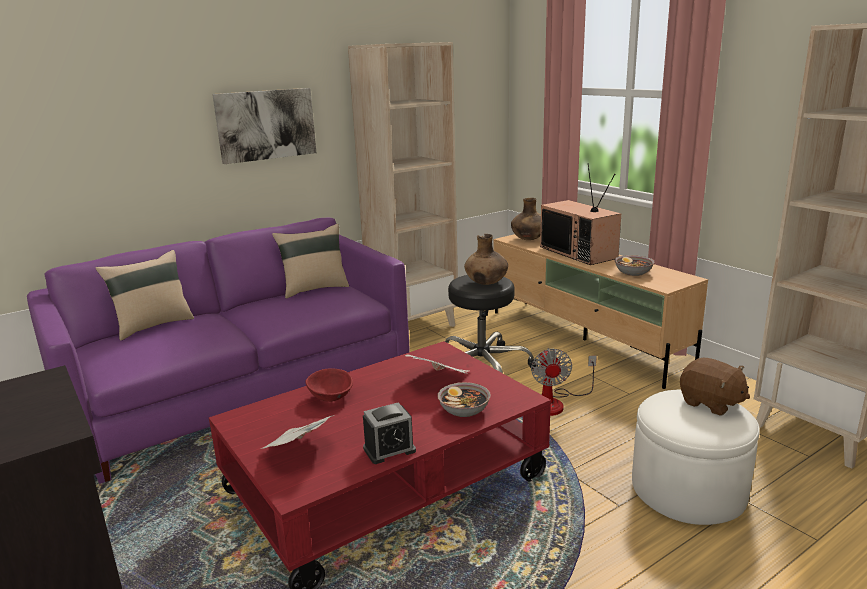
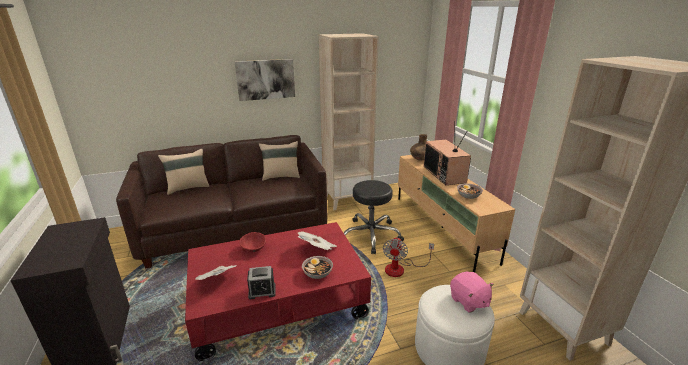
camera: 15 degrees right, 5 degrees up
purple sofa [27,218,410,484] -> brown sofa [116,135,327,268]
brown vase [464,234,508,285] -> none
brown plush toy [680,358,750,416] -> pink plush toy [450,271,494,313]

